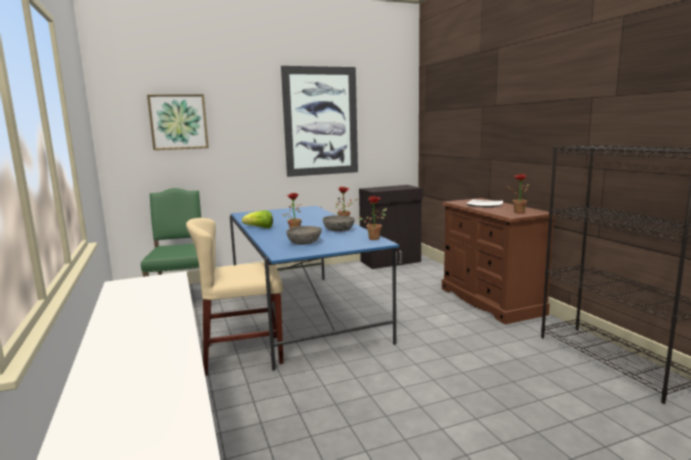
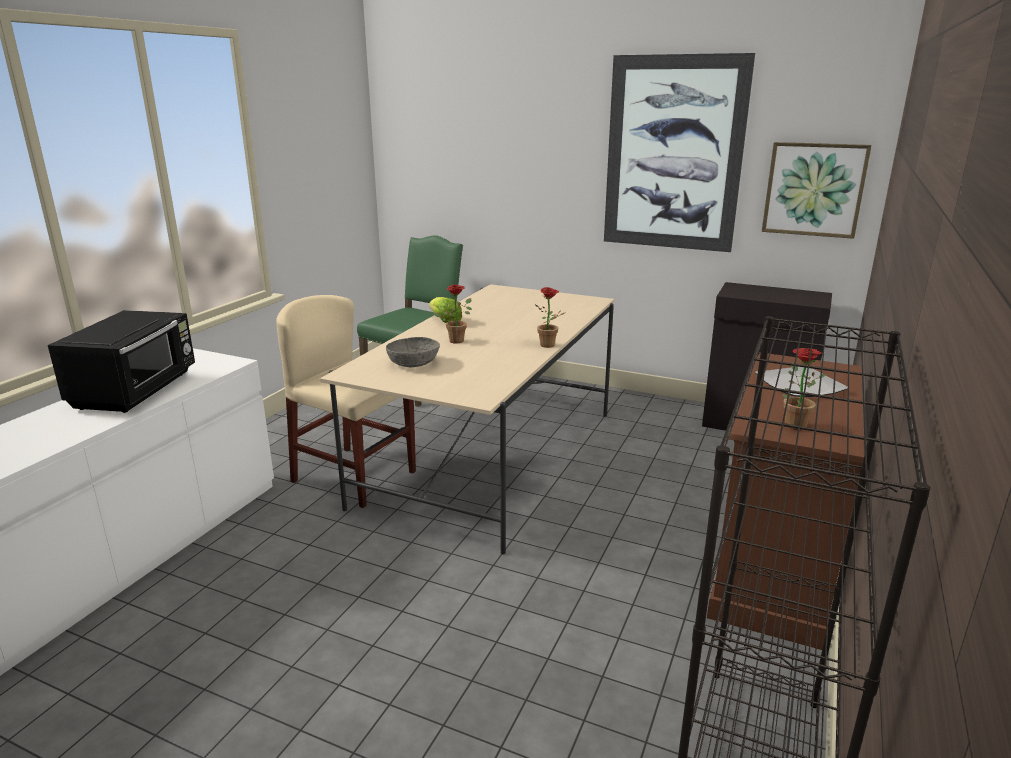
camera: 45 degrees right, 10 degrees up
picture [147,94,209,150] -> picture moved to [762,142,872,239]
blue dining table [230,206,399,371] -> beige dining table [320,284,614,555]
grey bowl [323,215,354,232] -> none
potted plant [358,196,387,240] -> none
none -> black microwave [48,310,195,413]

